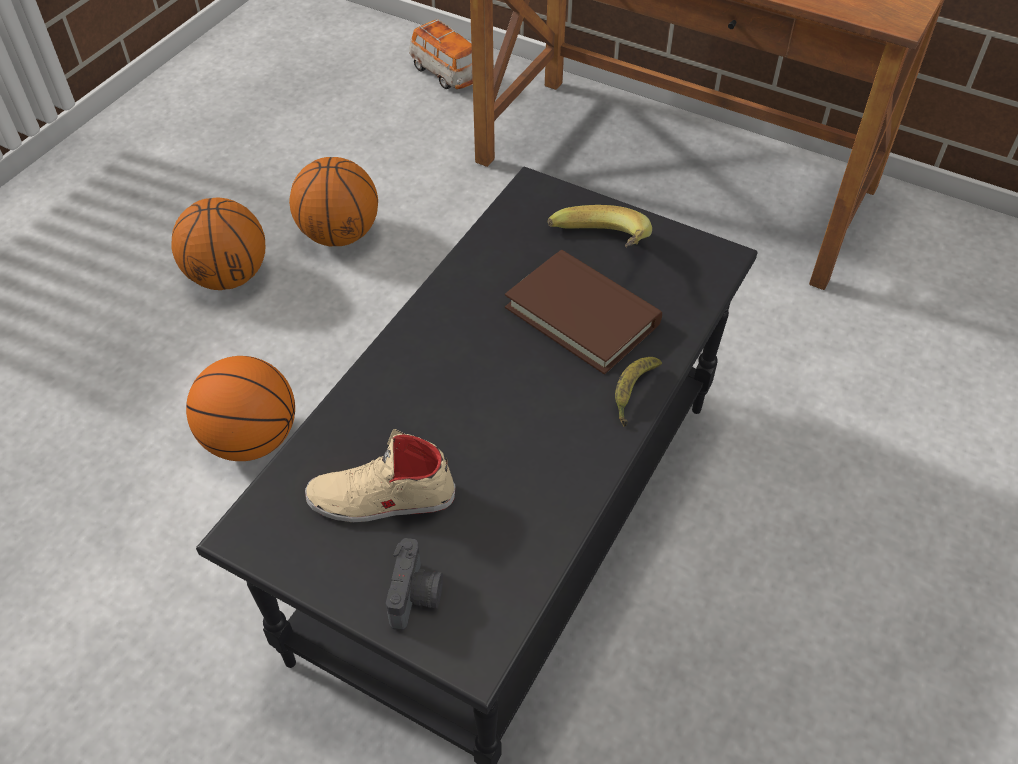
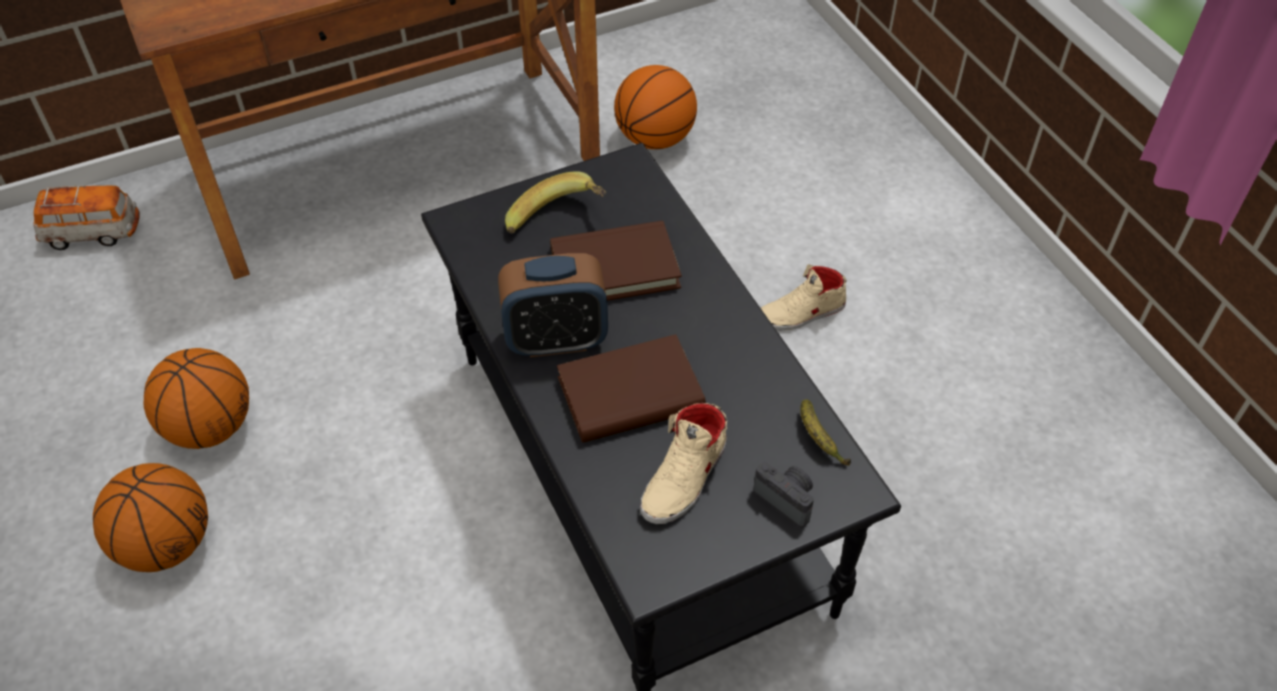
camera: 55 degrees left, 0 degrees up
basketball [186,356,295,461] -> basketball moved to [614,65,697,149]
banana [615,357,662,427] -> banana moved to [800,399,851,466]
none -> alarm clock [498,253,608,357]
none -> brown book [557,334,706,443]
none -> beige shoe [761,264,847,331]

